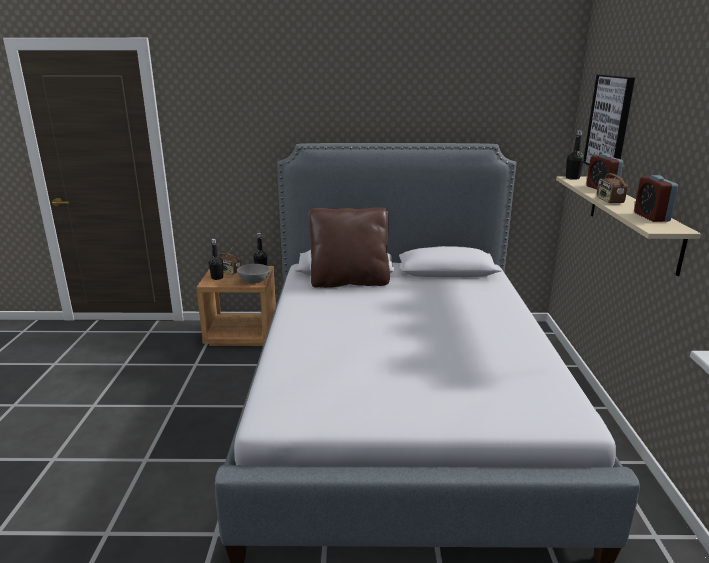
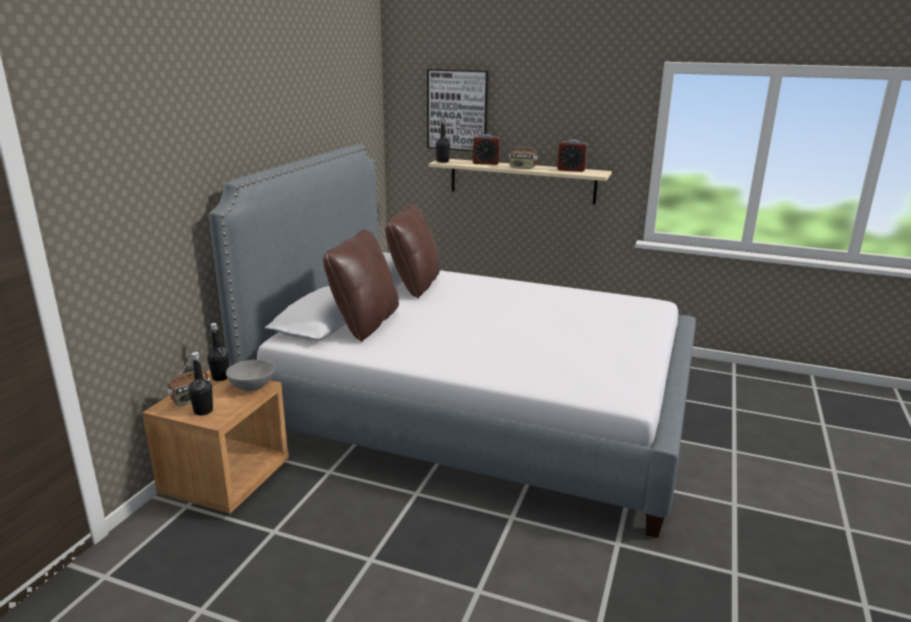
camera: 70 degrees left, 0 degrees up
none -> brown pillow [385,204,440,298]

